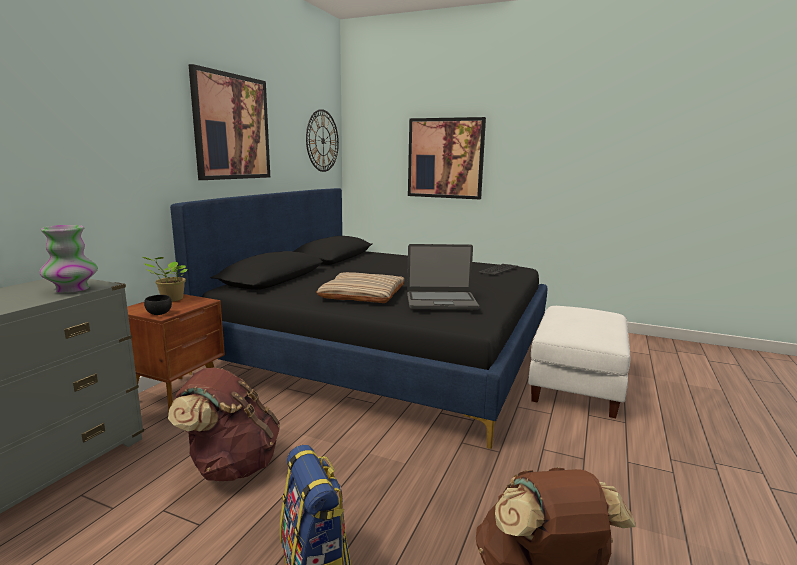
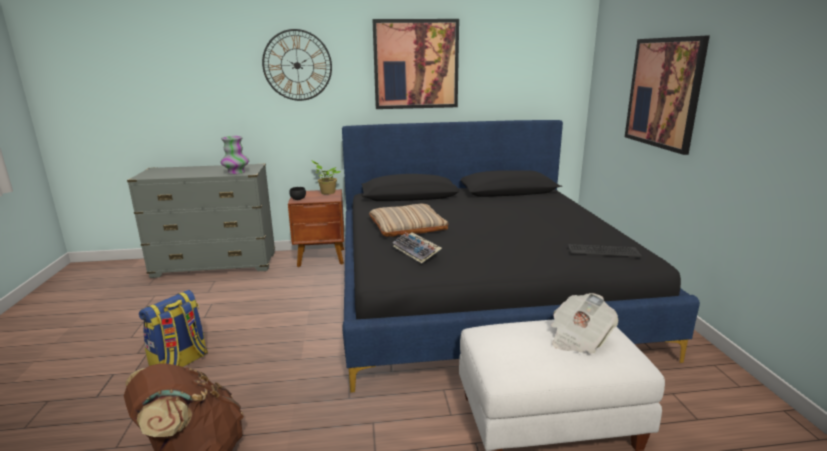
camera: 60 degrees right, 5 degrees up
brown backpack [168,367,280,481] -> none
wall clock [306,109,339,172] -> wall clock moved to [262,29,332,101]
laptop [407,244,479,310] -> keyboard [392,232,442,263]
none -> newspaper [551,293,618,354]

